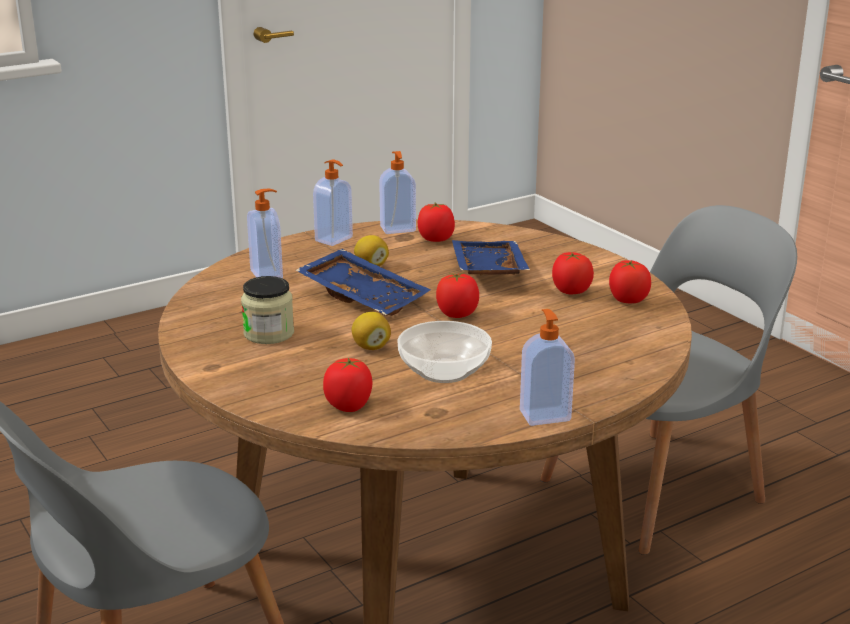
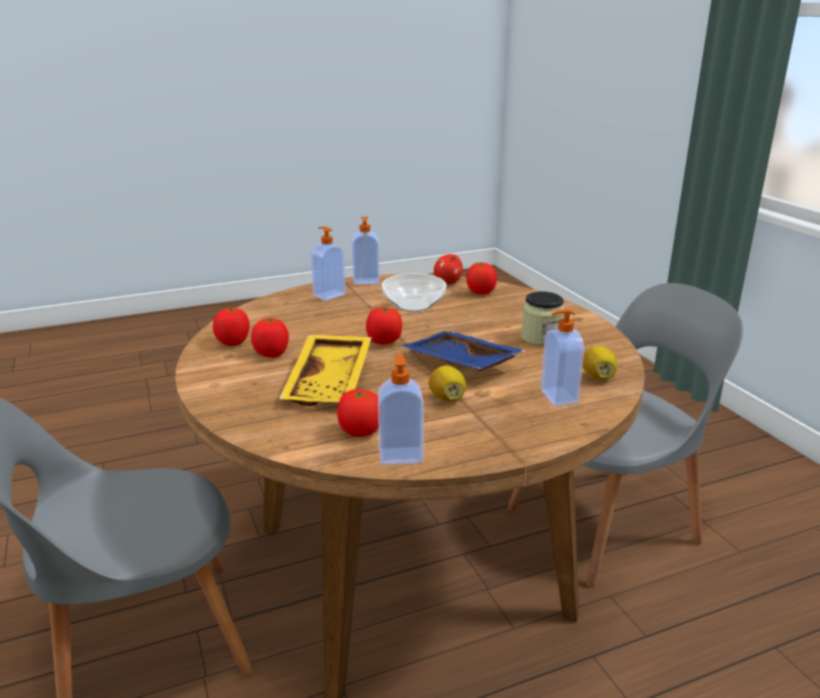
camera: 170 degrees left, 0 degrees up
soap dispenser [313,159,353,246] -> soap dispenser moved to [311,226,346,301]
lemon [352,312,391,350] -> lemon moved to [583,346,617,380]
blue tray [452,240,530,275] -> yellow tray [279,335,372,406]
none -> apple [434,254,463,284]

